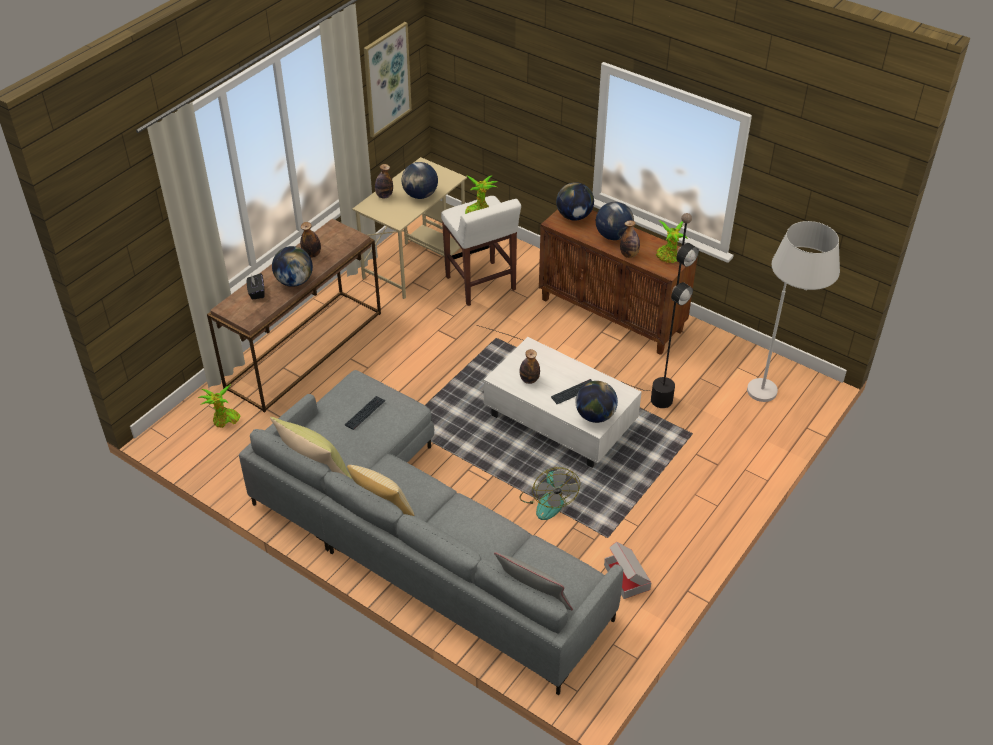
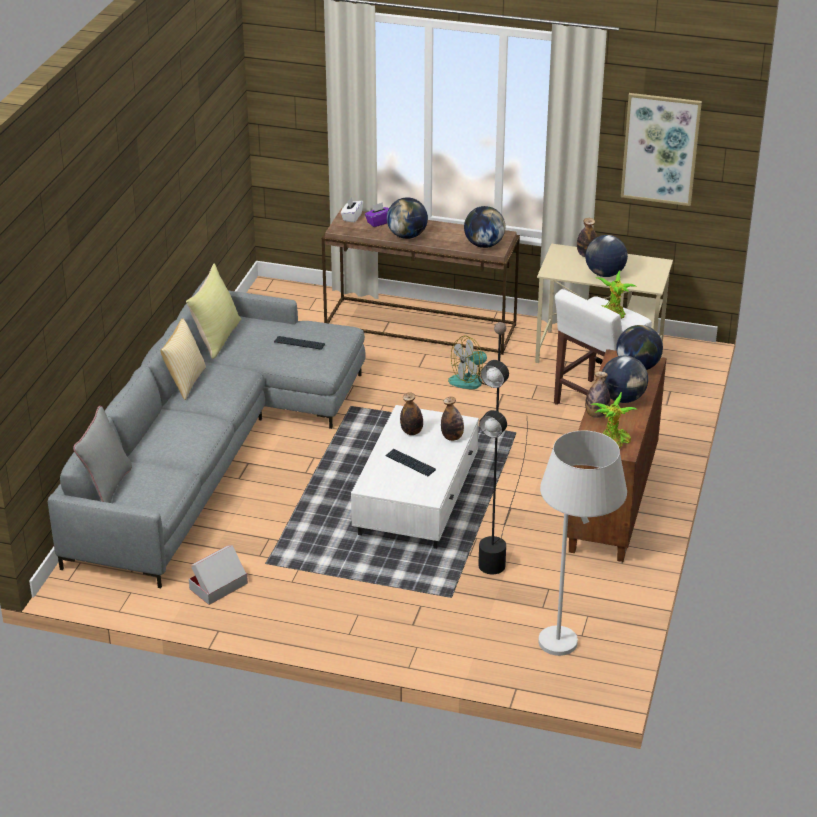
camera: 70 degrees right, 10 degrees down
potted plant [198,384,241,428] -> none
black tissue box [247,273,265,300] -> purple tissue box [365,202,389,227]
bottle [300,222,321,258] -> bottle moved to [441,397,464,441]
fan [520,467,580,520] -> fan moved to [448,336,487,389]
globe [576,381,618,423] -> globe moved to [464,206,505,248]
none -> white tissue box [341,197,363,223]

